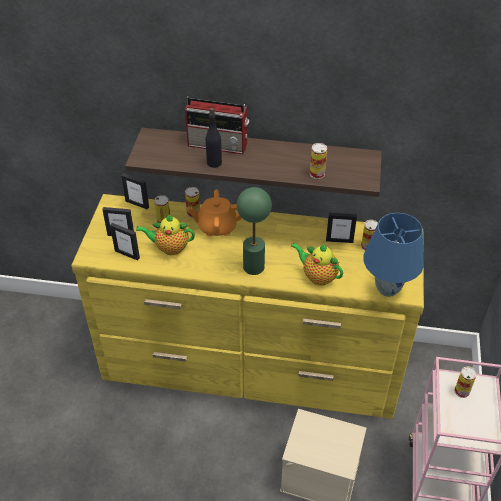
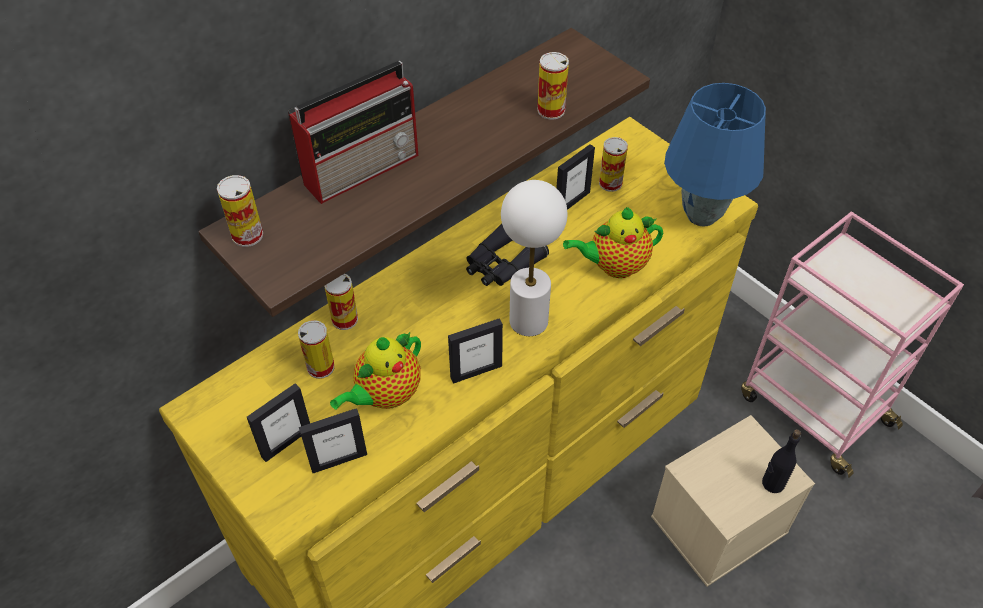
camera: 50 degrees left, 5 degrees up
picture frame [121,173,149,209] -> picture frame moved to [448,318,503,384]
orange teapot [188,190,242,236] -> none
black bottle [206,108,222,168] -> black bottle moved to [762,429,801,493]
green table lamp [237,187,272,275] -> white table lamp [501,180,568,336]
can [454,366,477,398] -> can moved to [217,175,263,247]
none -> black binoculars [466,223,549,286]

